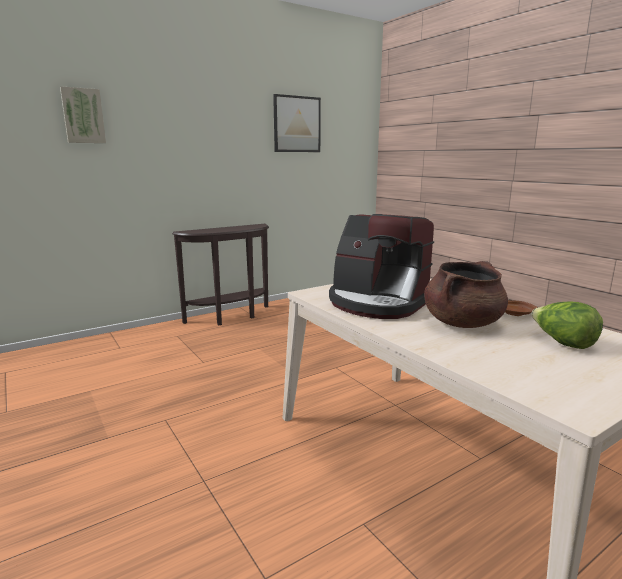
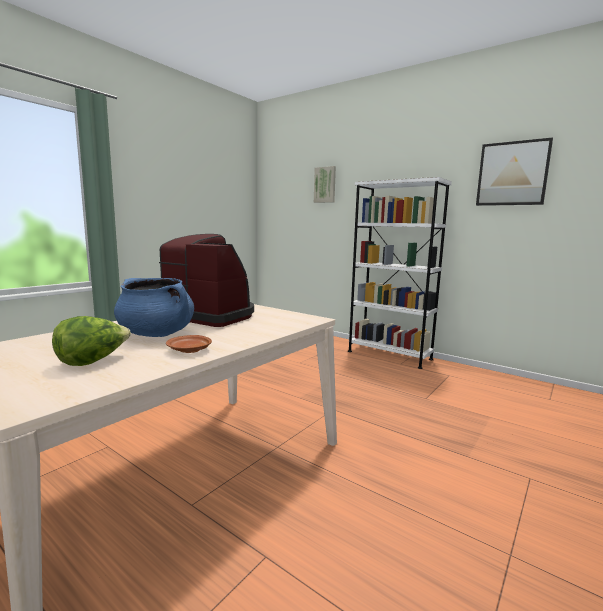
camera: 70 degrees right, 5 degrees down
brown console table [172,224,269,325] -> white bookcase [348,177,452,369]
coffee machine [329,214,434,319] -> coffee machine turned 105 degrees clockwise [159,234,254,327]
brown cooking pot [424,261,508,328] -> blue cooking pot [114,278,194,337]

